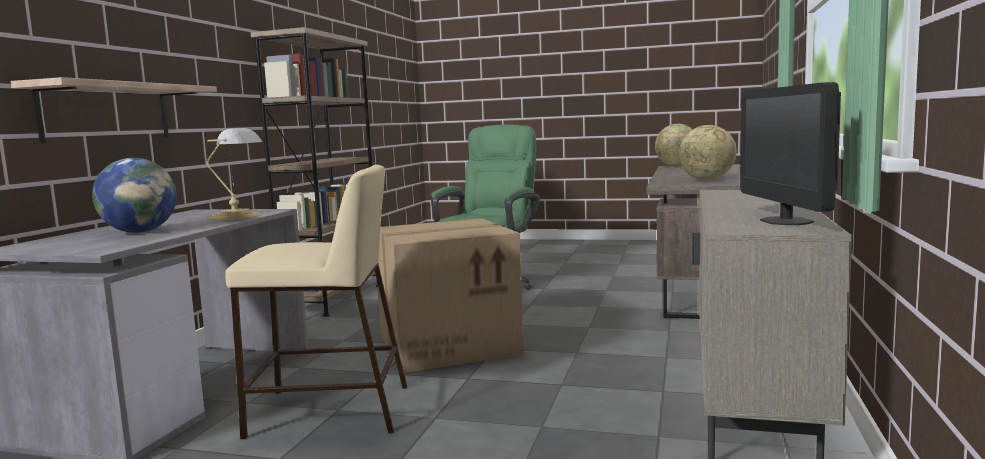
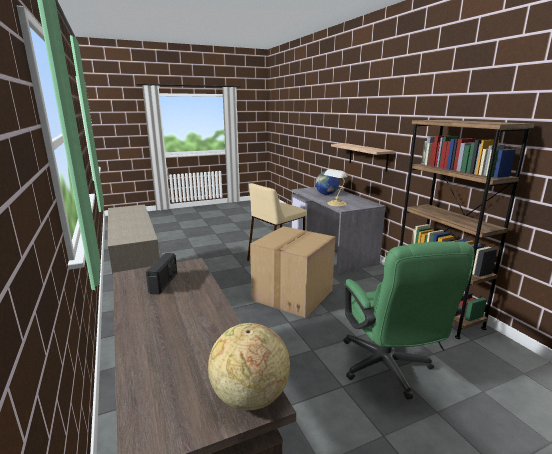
camera: 140 degrees right, 10 degrees up
globe [679,125,737,180] -> radio [146,253,177,295]
monitor [740,82,841,225] -> none

